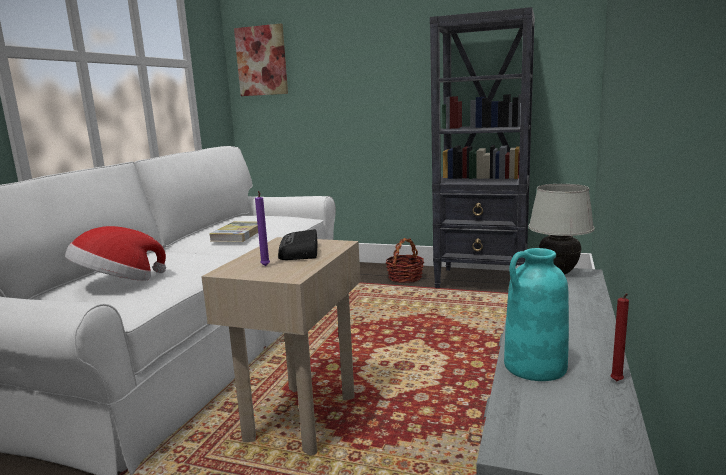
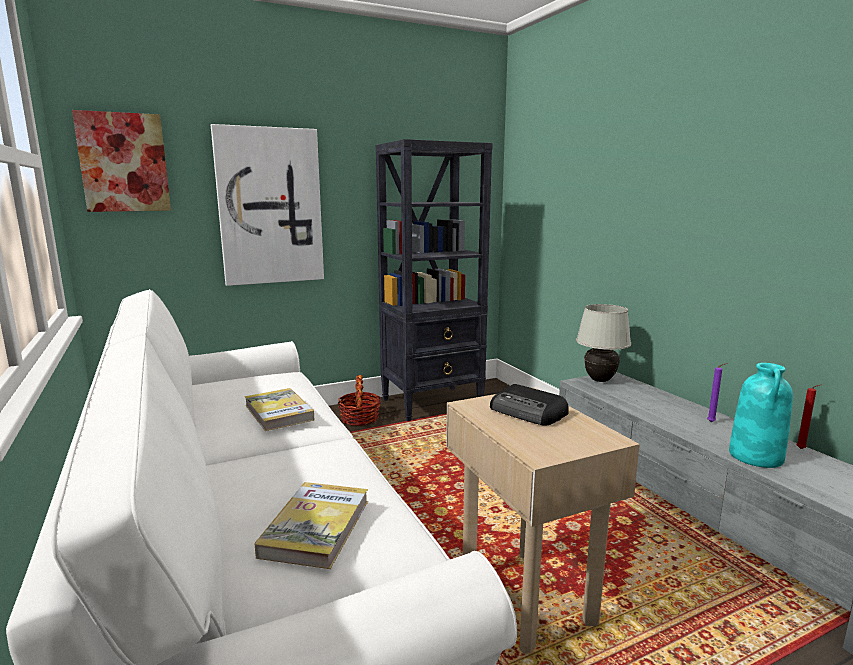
camera: 45 degrees left, 0 degrees up
hat [65,226,166,280] -> book [254,482,368,569]
purple candle [255,191,270,266] -> purple candle moved to [707,363,727,422]
none -> picture [211,124,324,286]

